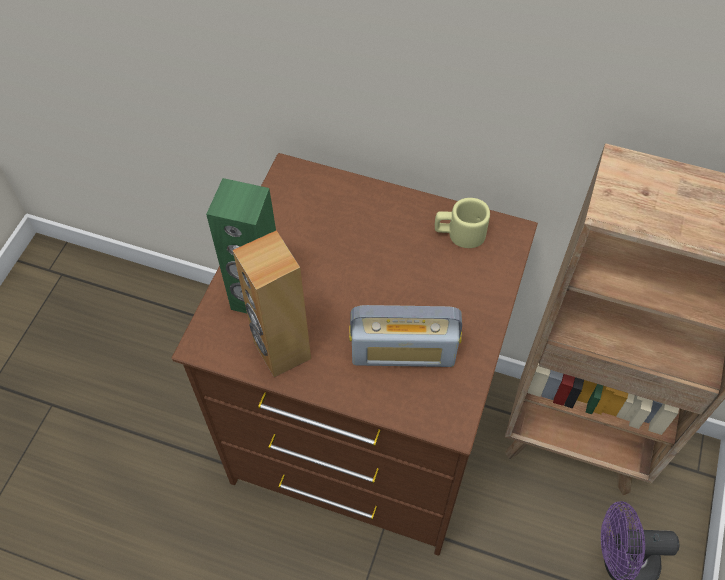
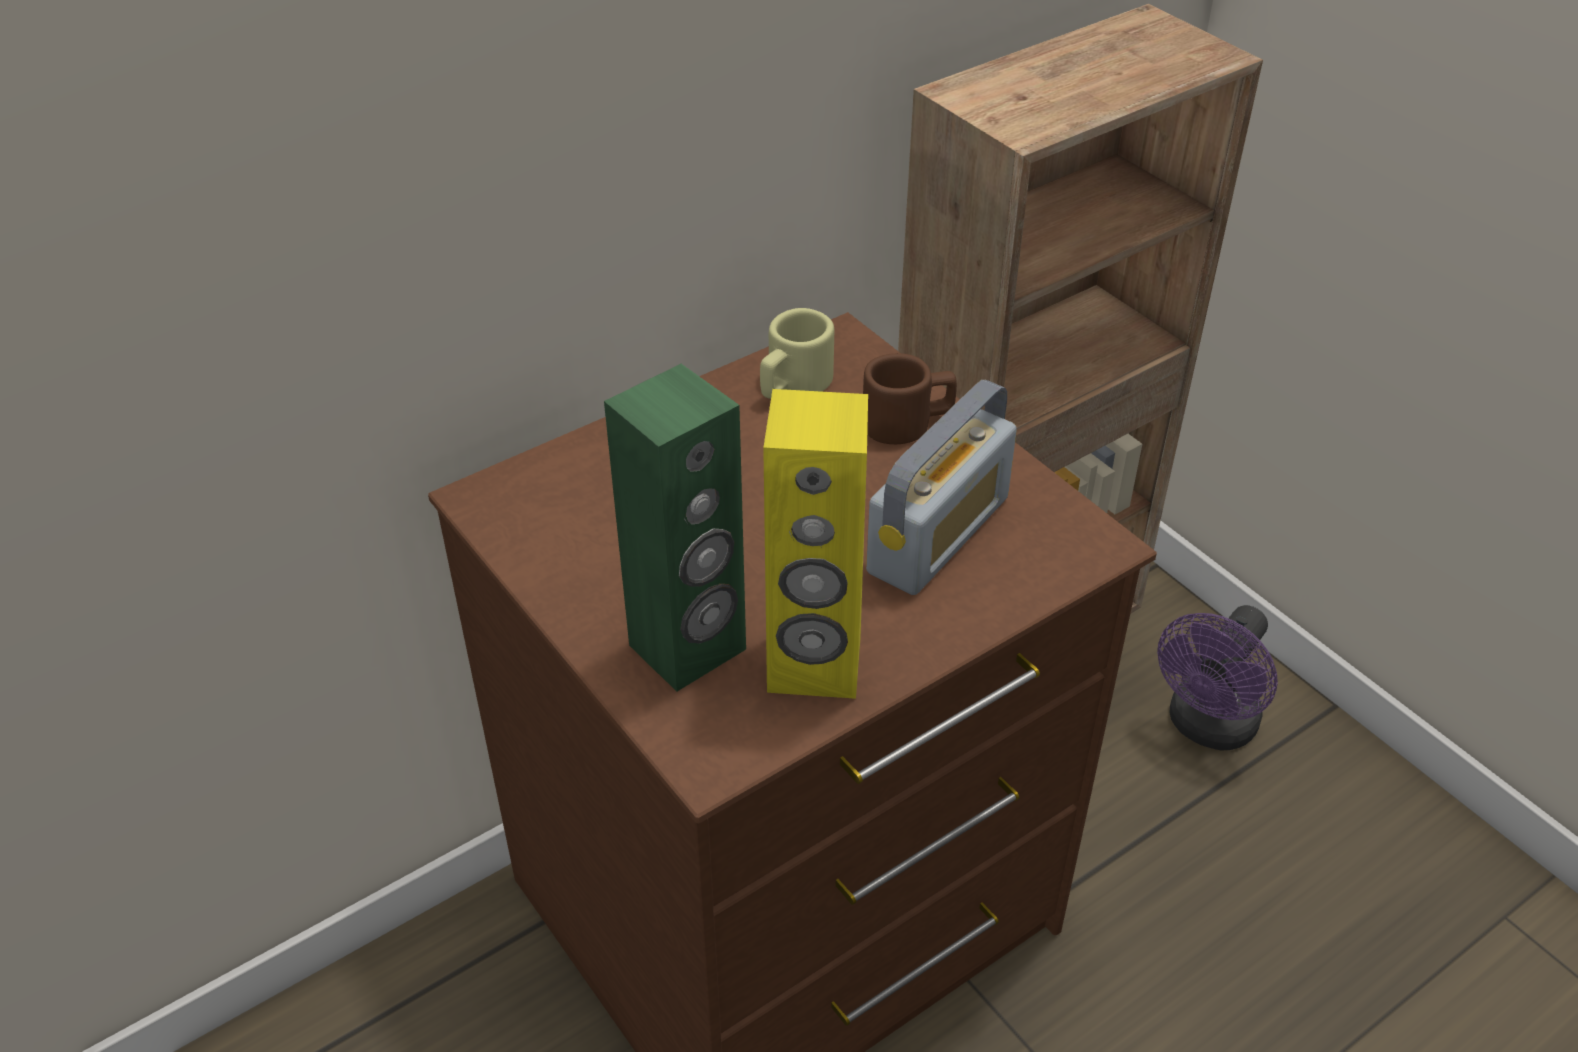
camera: 55 degrees left, 15 degrees down
brown speaker [233,230,311,377] -> yellow speaker [763,389,868,699]
none -> brown mug [863,353,957,444]

